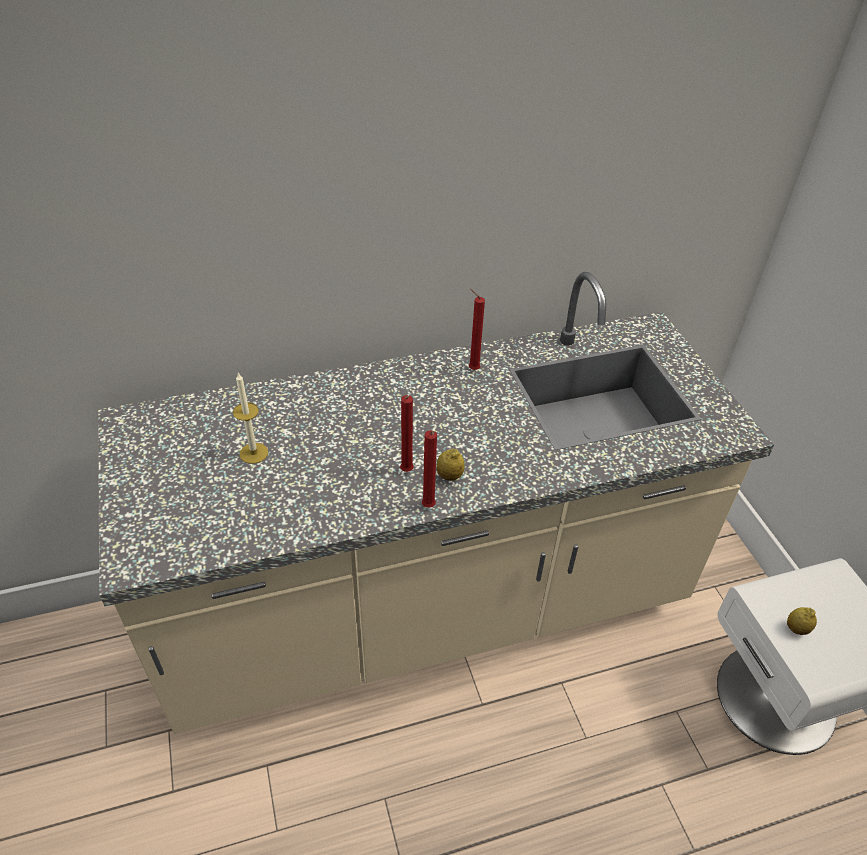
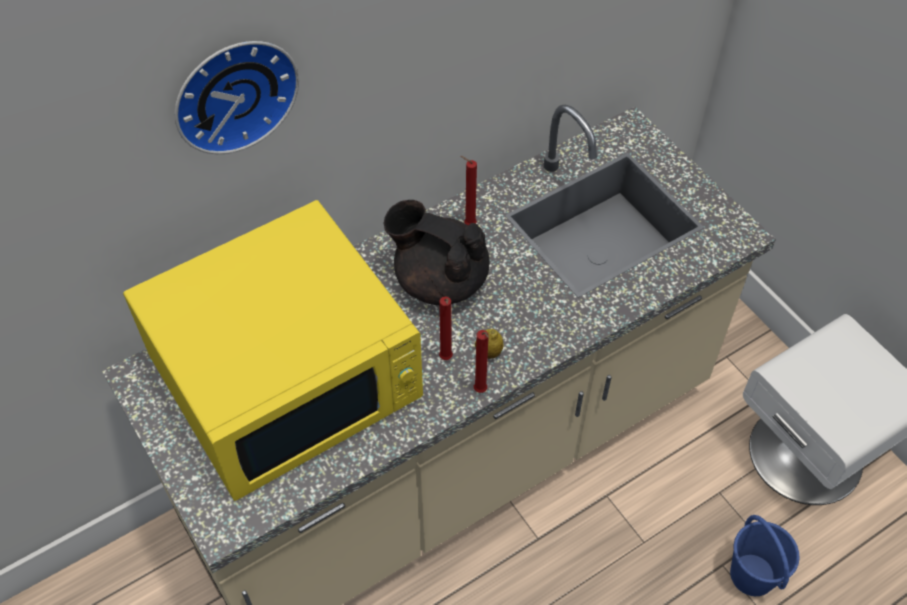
camera: 15 degrees left, 10 degrees up
candle [233,373,268,464] -> yellow microwave [123,200,423,501]
lemon [787,607,817,635] -> none
none -> wall clock [175,41,299,154]
none -> black teapot [384,200,489,305]
none -> blue bucket [730,515,799,596]

